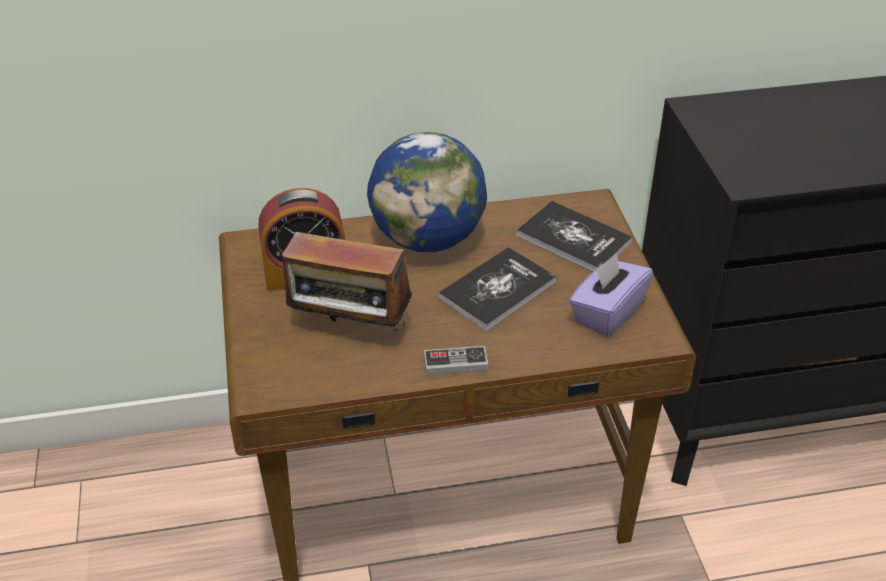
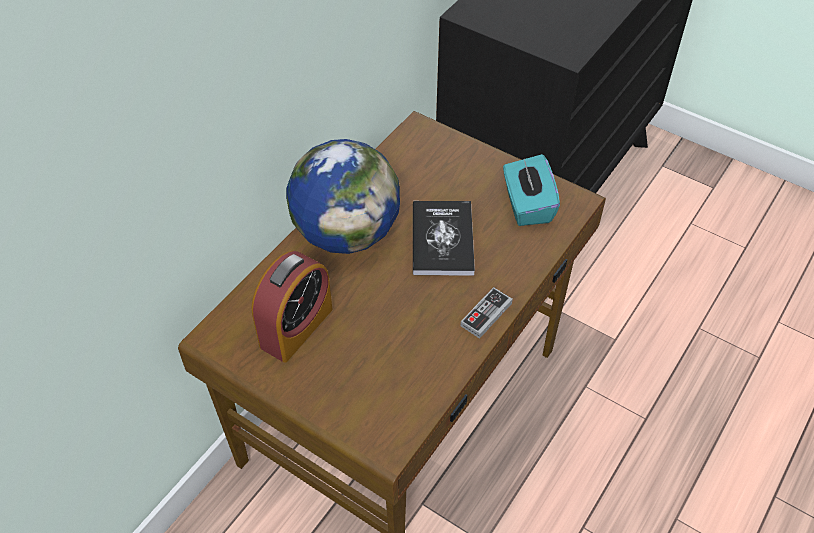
camera: 45 degrees left, 10 degrees up
radio [282,219,412,333] -> none
book [516,201,633,272] -> none
purple tissue box [569,253,653,337] -> turquoise tissue box [503,154,560,226]

